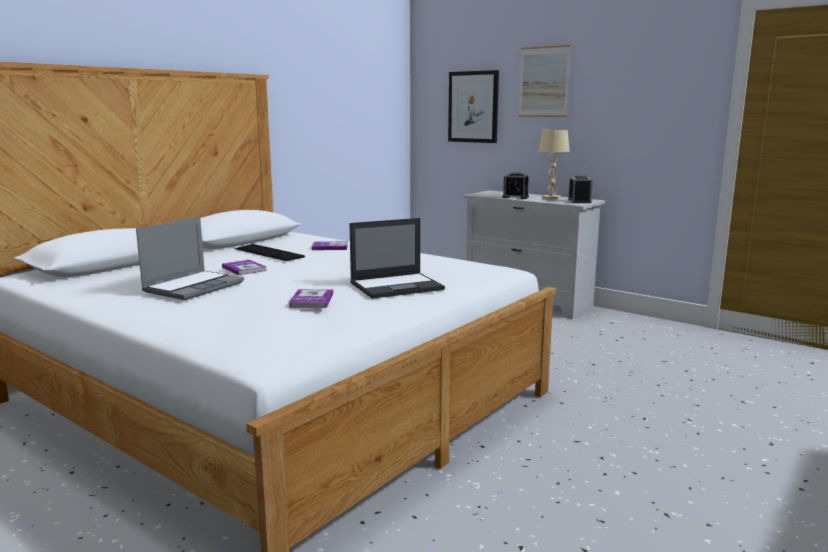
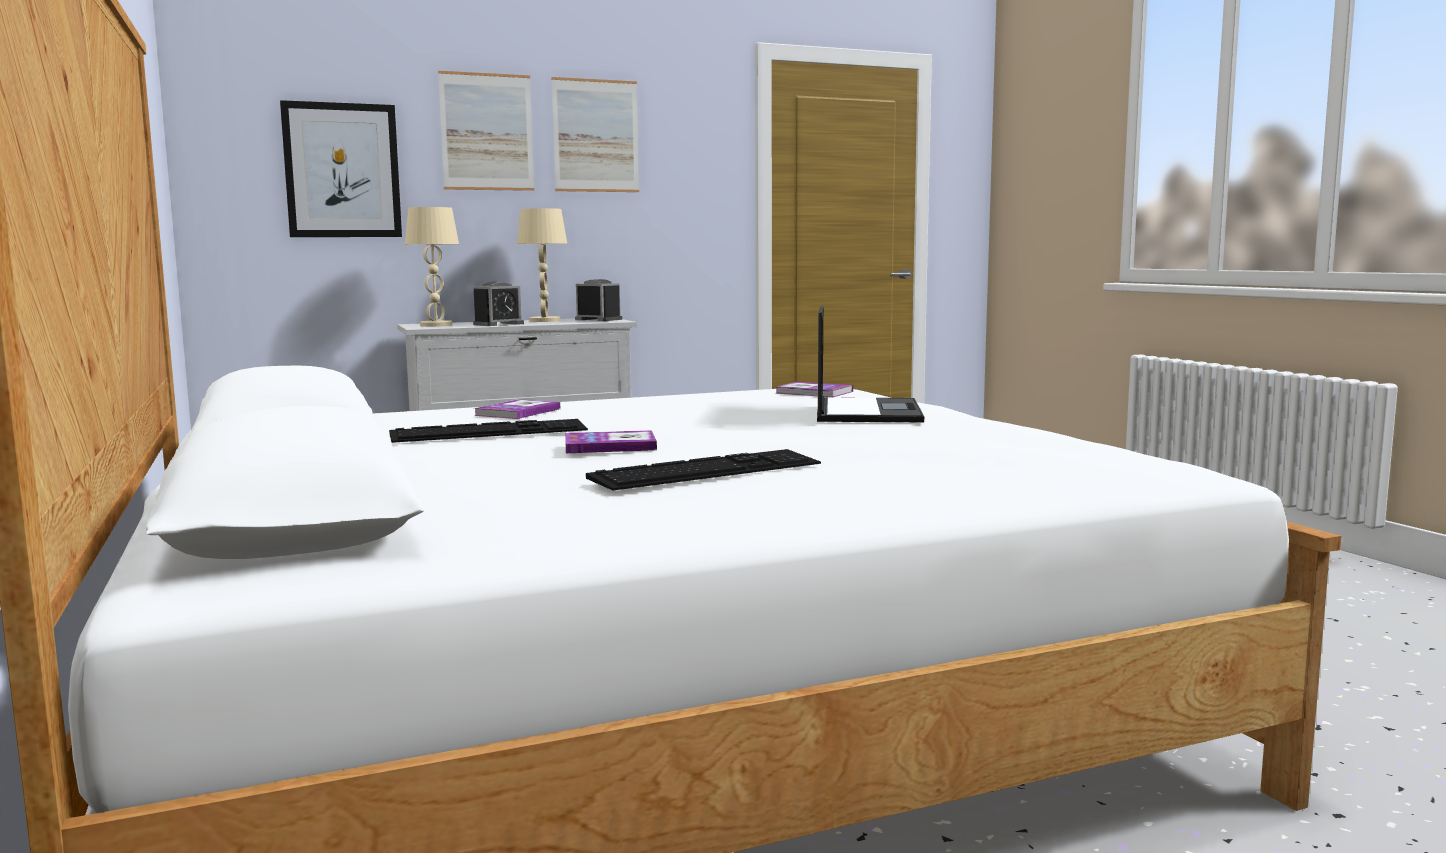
camera: 60 degrees left, 5 degrees down
laptop [136,217,244,300] -> keyboard [586,449,821,490]
book [289,289,333,308] -> book moved to [775,382,853,397]
none -> beige table lamp [405,207,459,327]
none -> picture [551,77,639,192]

